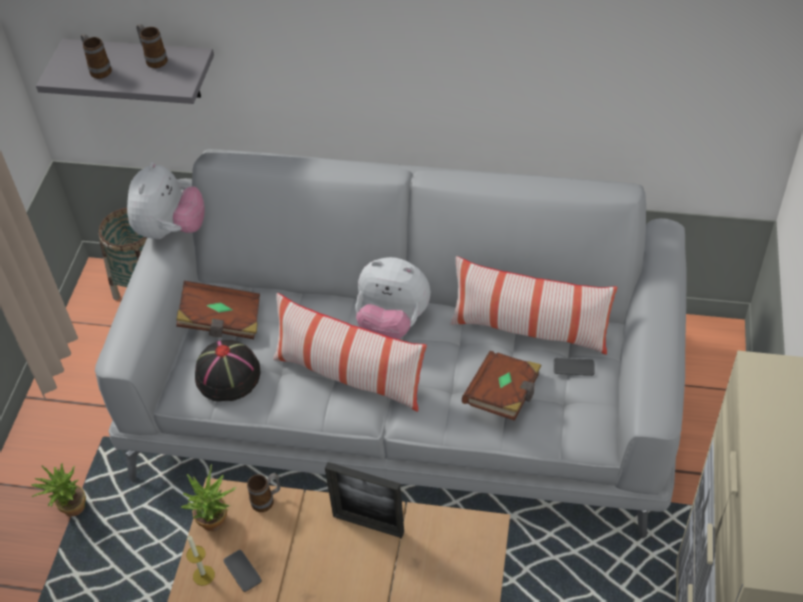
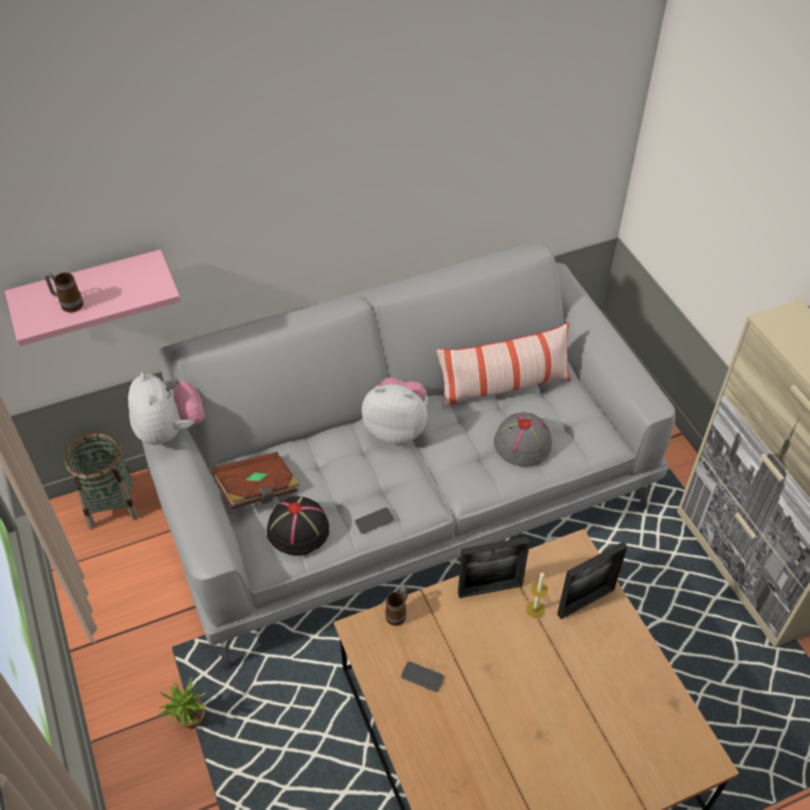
camera: 35 degrees left, 0 degrees up
grey shelf [36,39,214,104] -> pink shelf [5,250,181,346]
mug [136,24,168,68] -> none
potted plant [181,464,237,531] -> none
candle [186,536,215,586] -> candle moved to [526,572,548,618]
pillow [273,293,427,412] -> none
plush toy [355,257,431,339] -> plush toy turned 150 degrees counterclockwise [362,377,428,444]
brown book [462,351,541,421] -> grey hat [494,412,552,467]
phone [554,358,595,376] -> phone moved to [355,507,394,534]
none -> picture frame [557,541,628,619]

